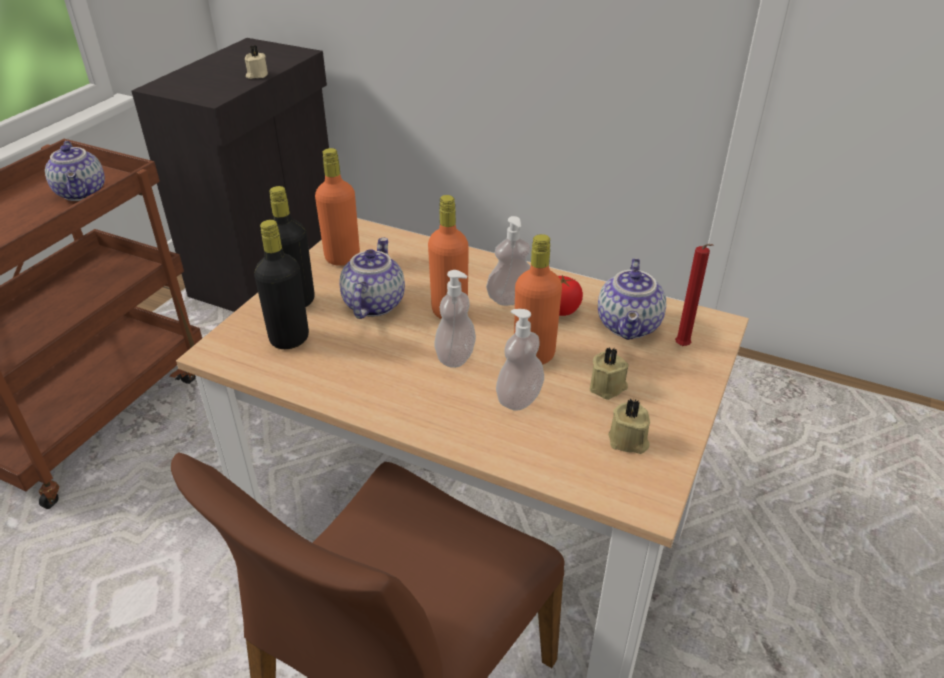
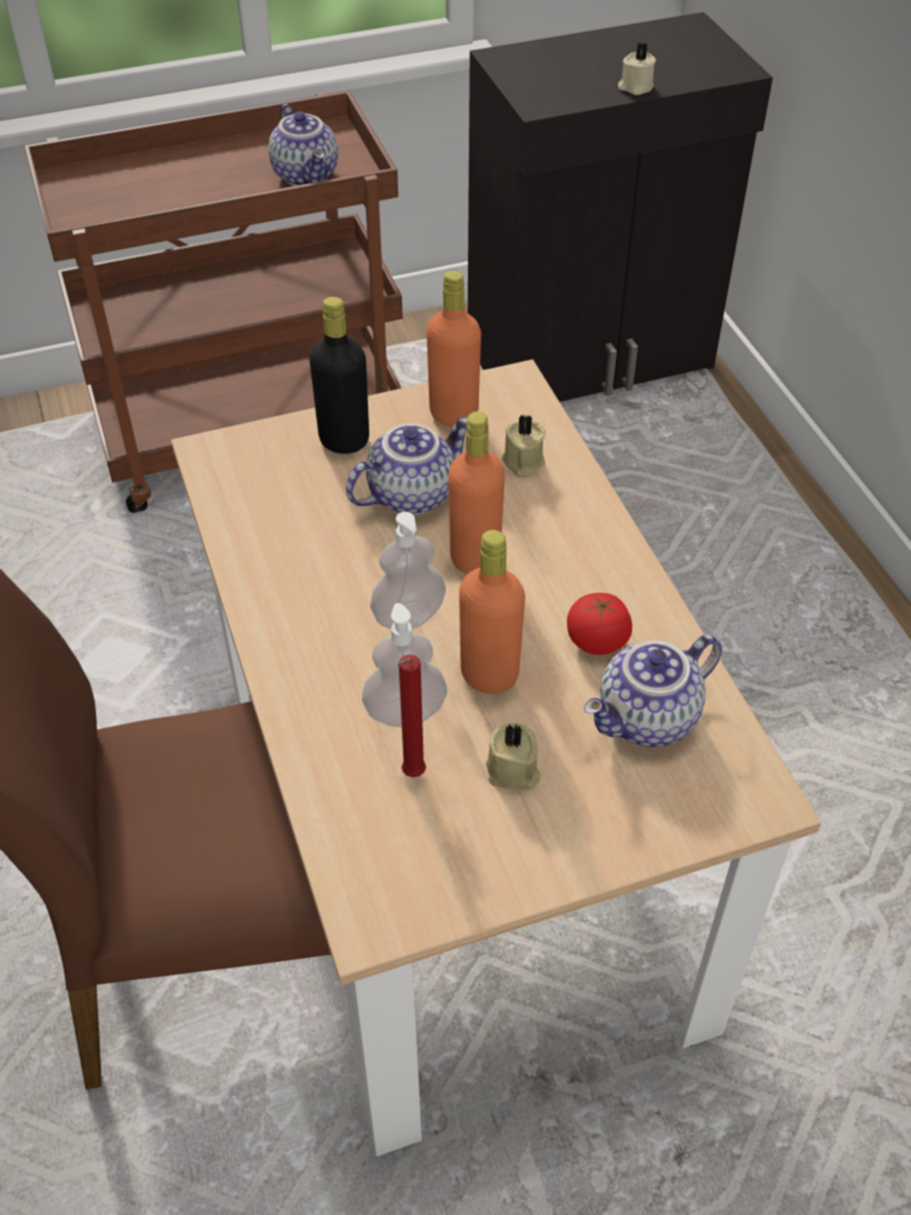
camera: 45 degrees right, 10 degrees up
teapot [45,141,105,201] -> teapot turned 45 degrees counterclockwise [268,104,338,186]
black bottle [254,220,309,349] -> none
soap dispenser [486,216,531,306] -> none
beige candle [608,399,650,454] -> beige candle moved to [502,414,545,478]
red candle [675,244,713,346] -> red candle moved to [398,654,426,777]

